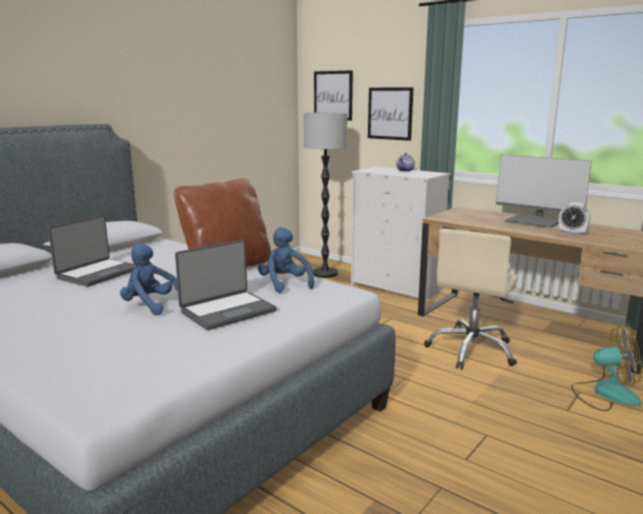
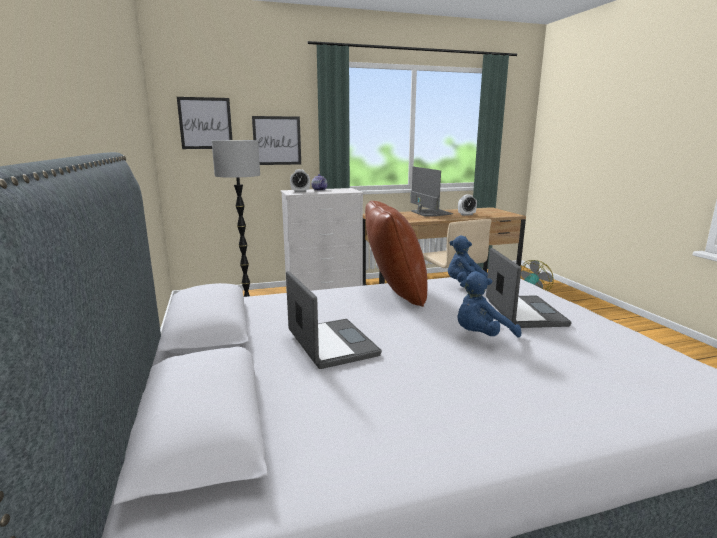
camera: 55 degrees left, 0 degrees up
monitor [496,155,592,228] -> monitor turned 90 degrees counterclockwise [410,166,453,217]
none -> alarm clock [290,169,310,192]

